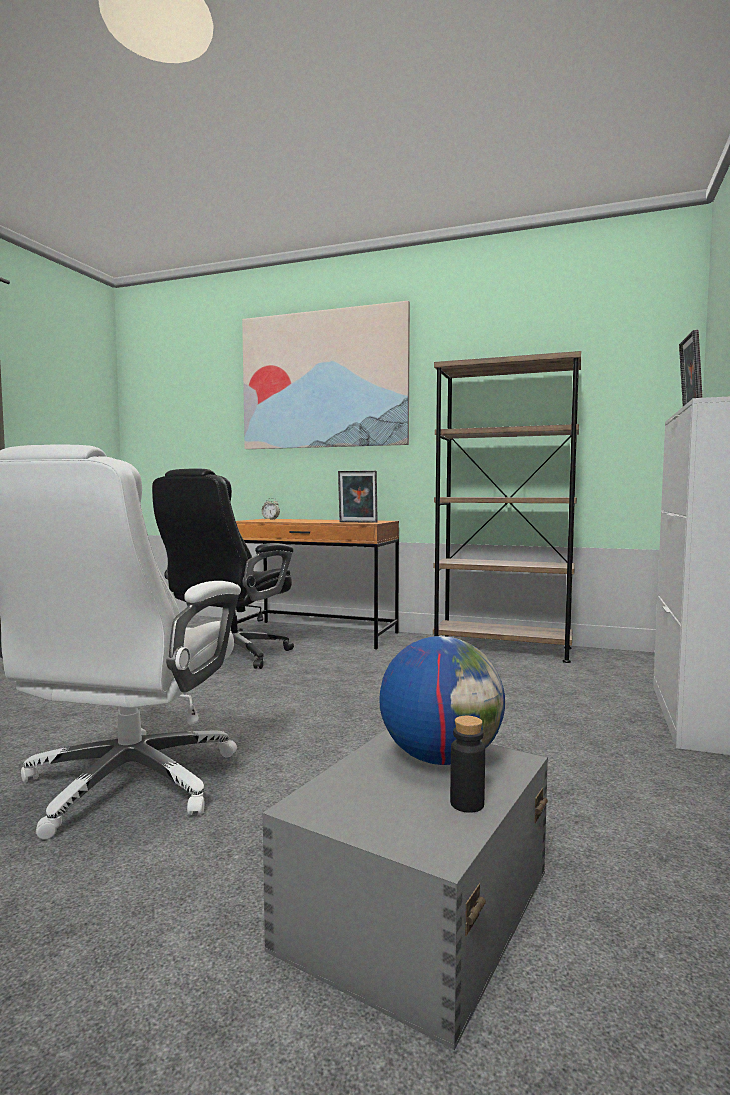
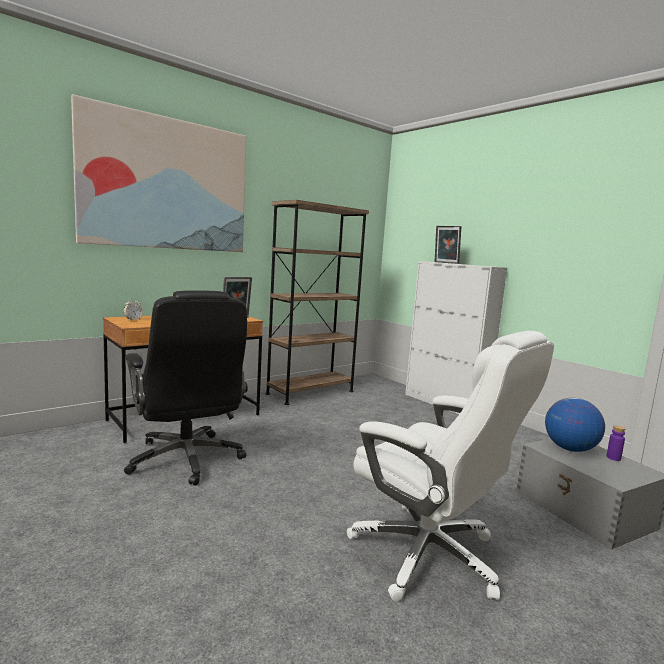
camera: 60 degrees left, 5 degrees up
black bottle [450,716,485,813] -> purple bottle [607,425,625,461]

